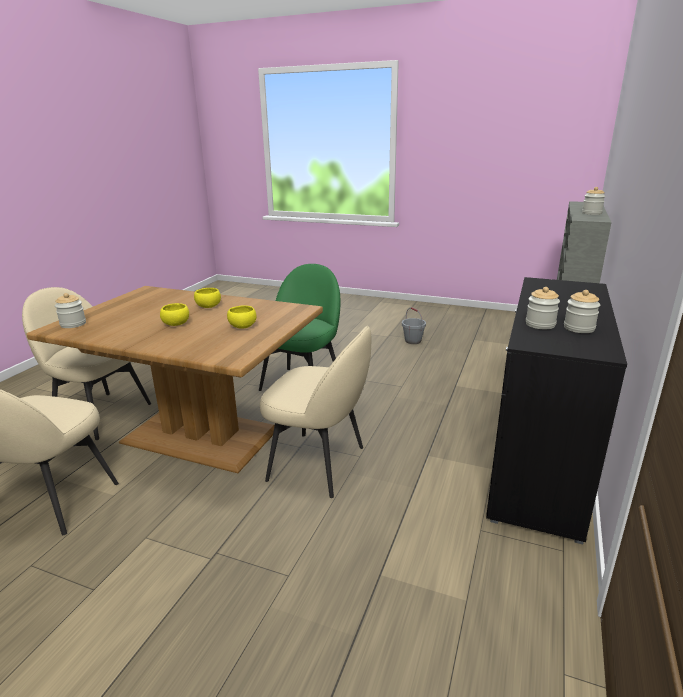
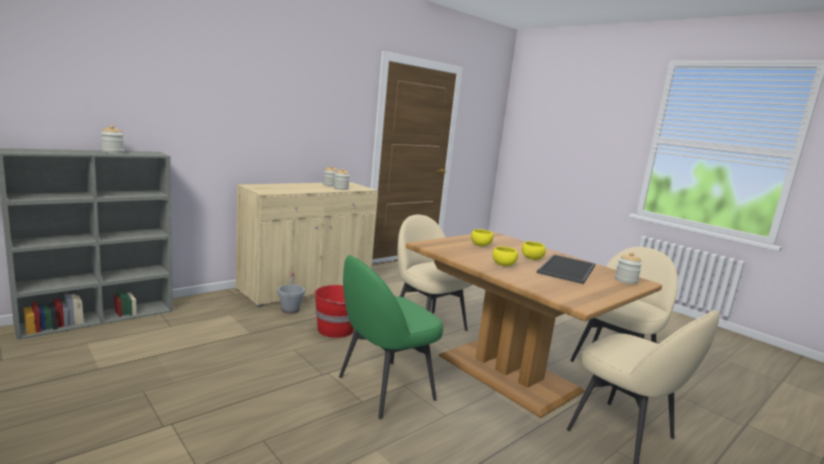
camera: 155 degrees left, 10 degrees down
grey bucket [402,307,426,344] -> grey bucket moved to [278,272,305,314]
black cabinet [486,277,627,544] -> beige cabinet [236,182,378,307]
none -> red bucket [314,285,354,338]
none -> tray [537,255,595,284]

